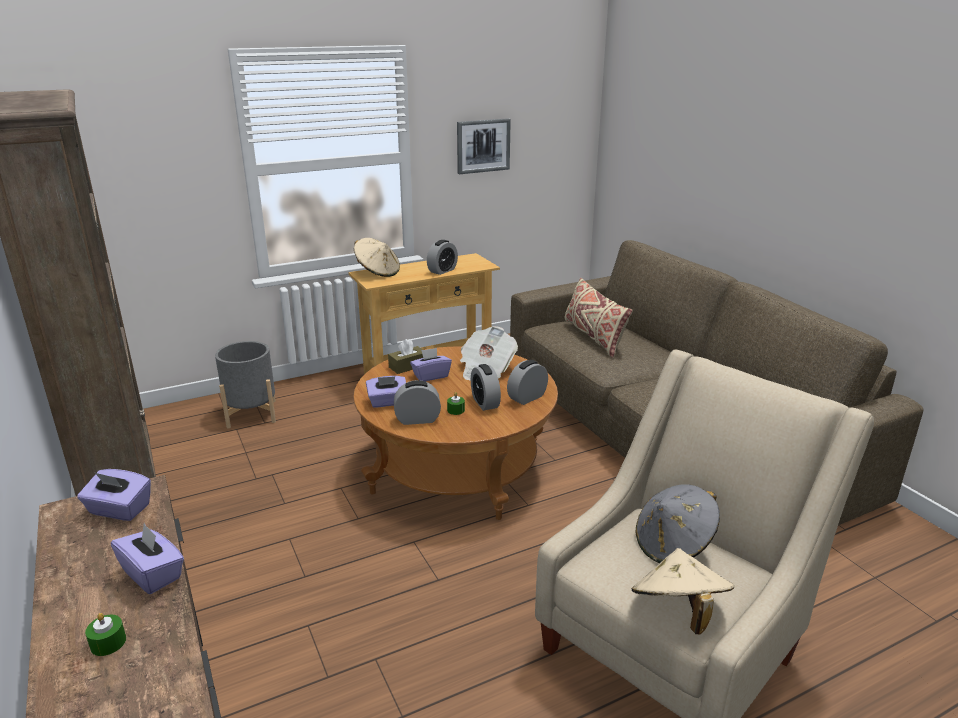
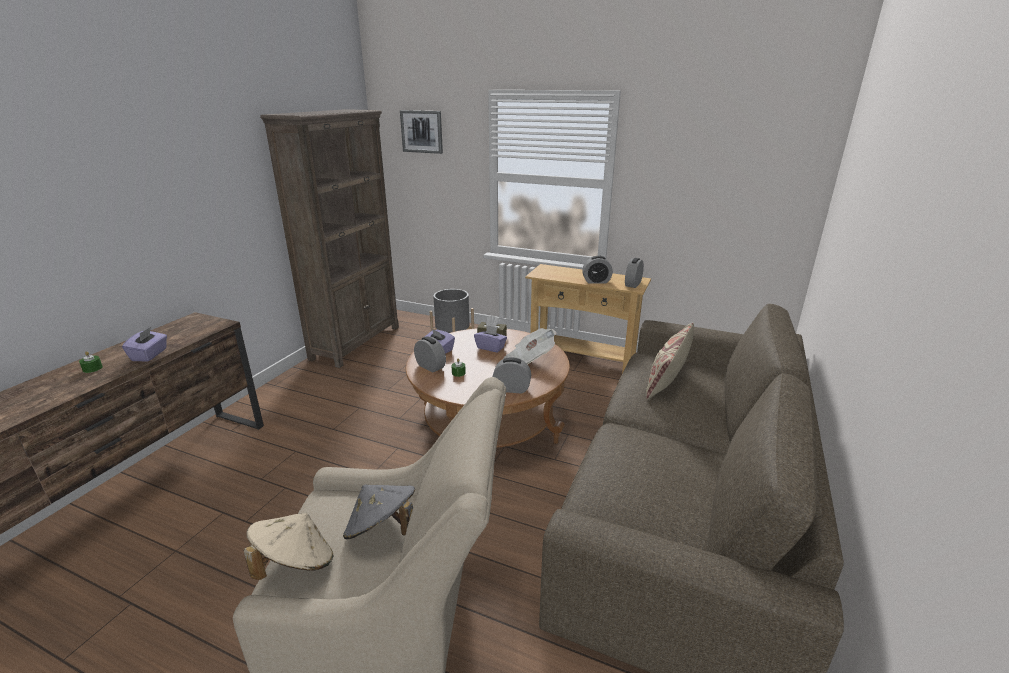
camera: 50 degrees right, 0 degrees up
purple tissue box [77,469,151,521] -> none
beige hat [354,238,400,277] -> none
picture [457,118,511,174] -> picture moved to [400,110,443,154]
alarm clock [471,364,501,411] -> alarm clock moved to [625,258,644,288]

